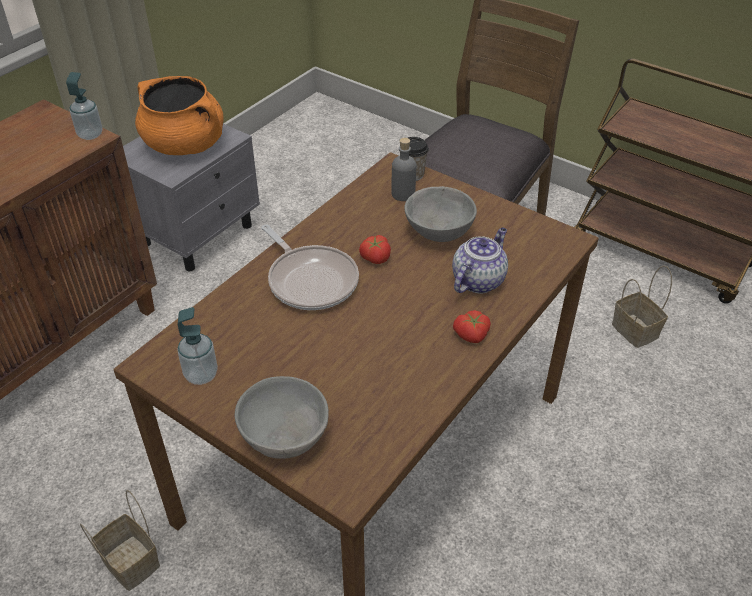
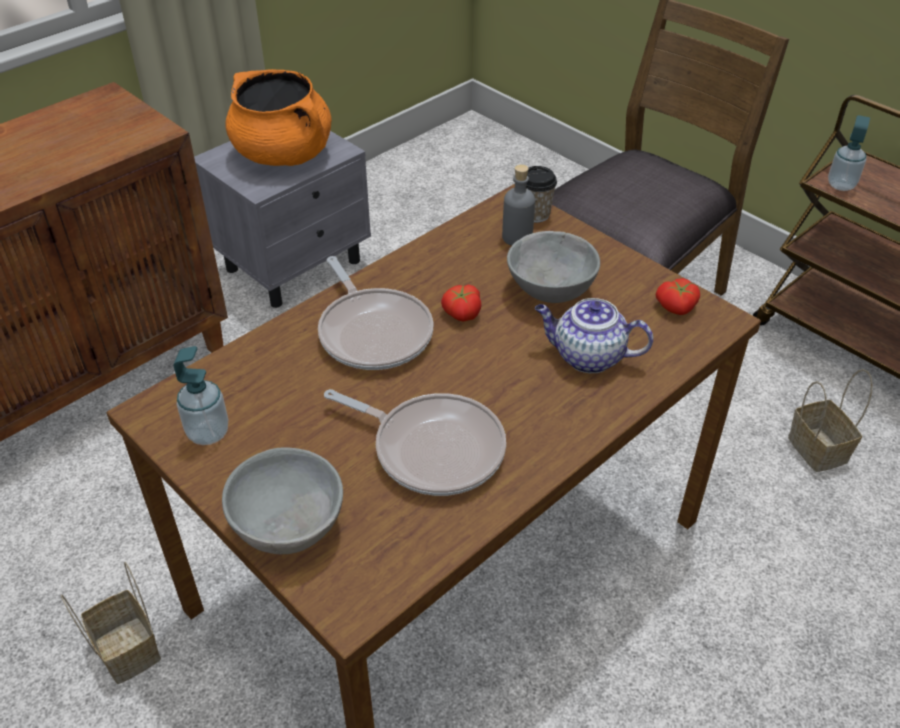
camera: 10 degrees right, 0 degrees up
soap dispenser [66,72,102,140] -> soap dispenser moved to [828,115,870,191]
teapot [452,228,508,293] -> teapot turned 120 degrees counterclockwise [535,298,653,373]
tomato [453,310,491,343] -> tomato moved to [656,278,700,315]
none -> frying pan [324,389,506,496]

